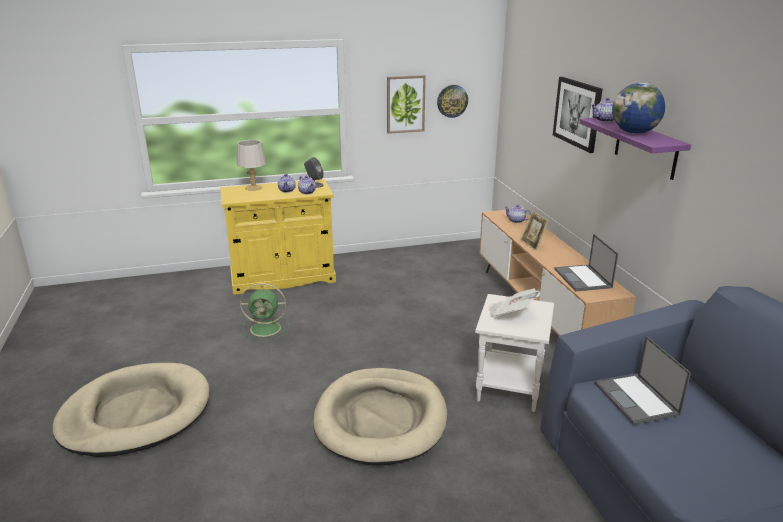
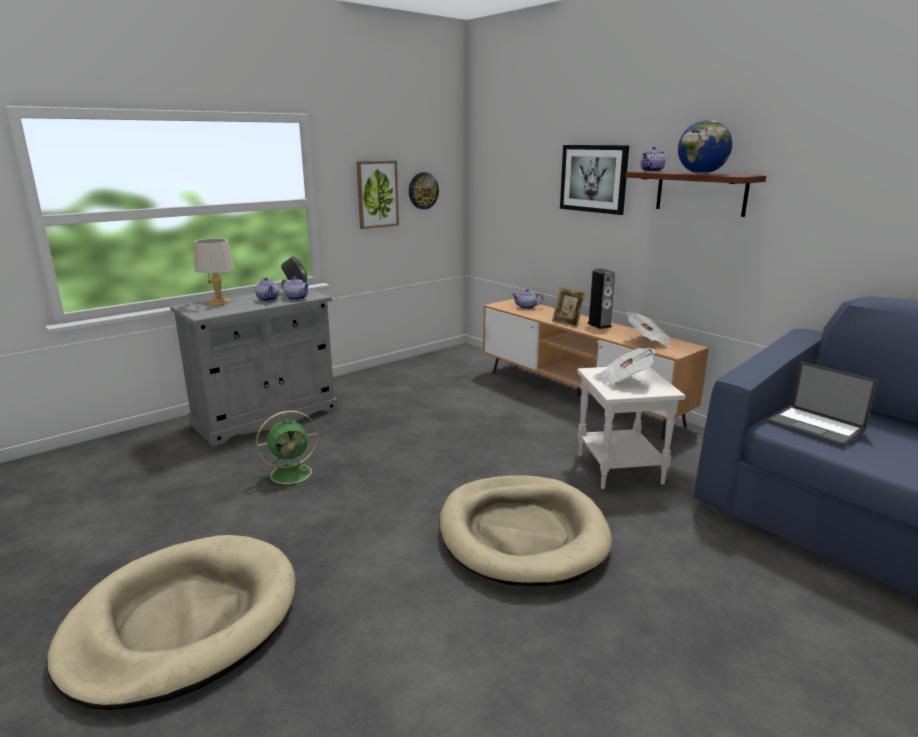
camera: 25 degrees left, 5 degrees down
yellow cabinet [220,179,336,295] -> grey cabinet [170,289,338,446]
laptop [554,234,618,291] -> newspaper [626,312,670,347]
purple shelf [579,118,691,180] -> brown shelf [625,171,766,217]
none -> speaker [587,268,615,329]

